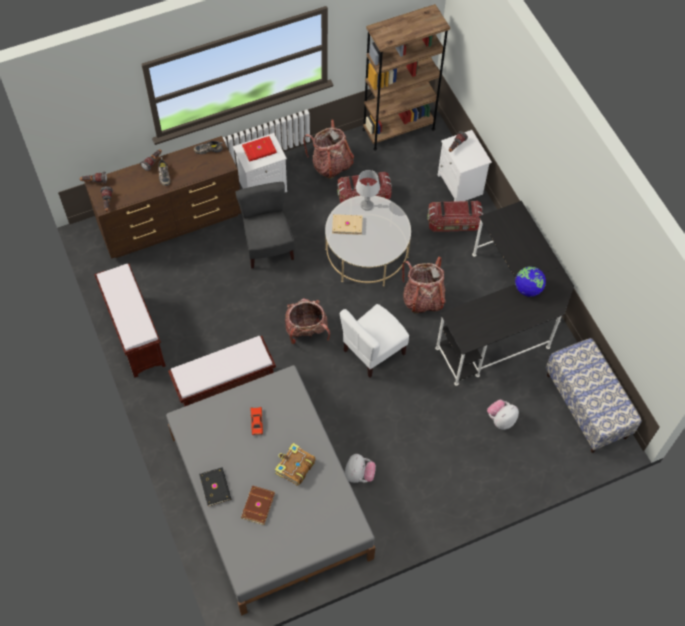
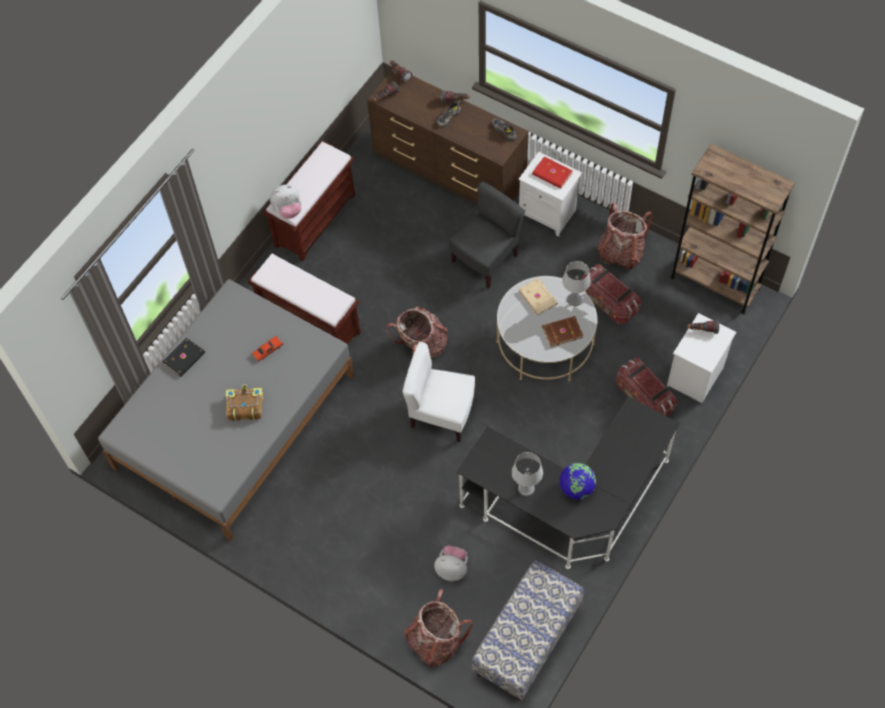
camera: 60 degrees right, 0 degrees up
brown book [241,486,275,525] -> brown book moved to [542,316,583,347]
plush toy [345,454,376,483] -> plush toy moved to [270,185,301,219]
backpack [402,256,446,314] -> backpack moved to [404,589,473,667]
none -> grey table lamp [512,452,543,496]

